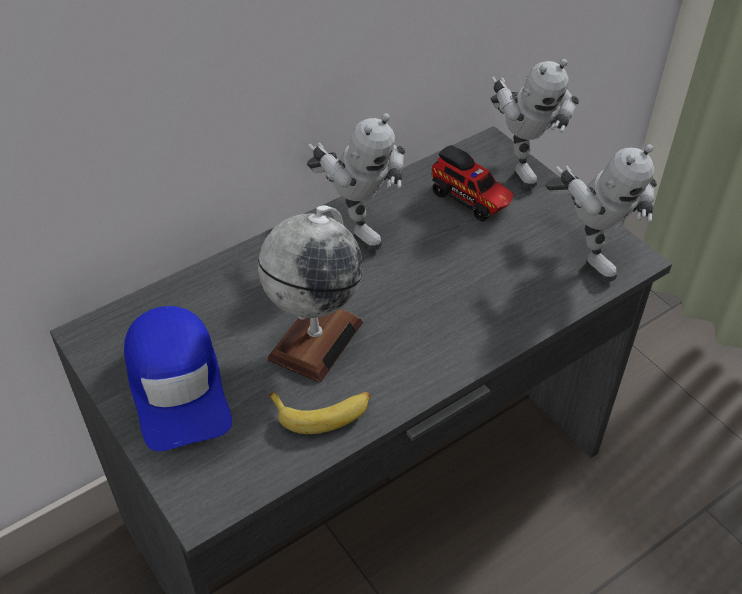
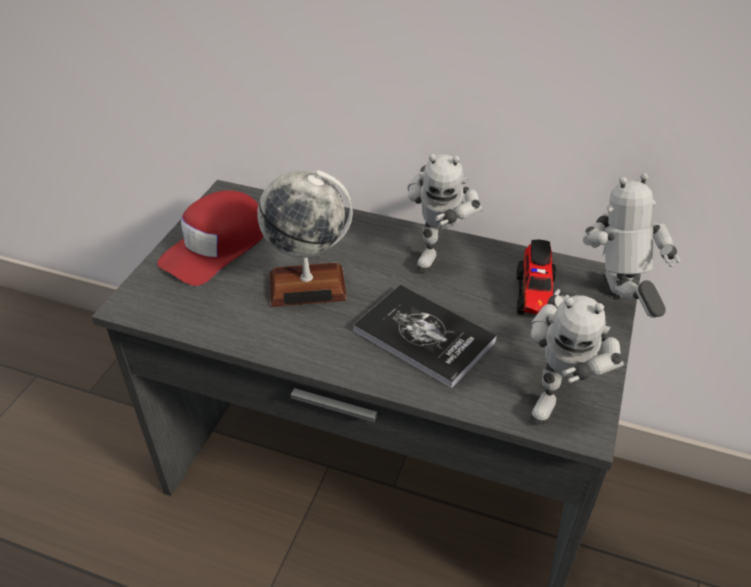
camera: 55 degrees right, 5 degrees down
blue cap [124,306,232,451] -> red cap [157,190,264,286]
banana [268,392,371,434] -> none
toy robot [491,59,579,188] -> toy robot turned 135 degrees clockwise [583,173,680,318]
none -> book [353,285,497,389]

